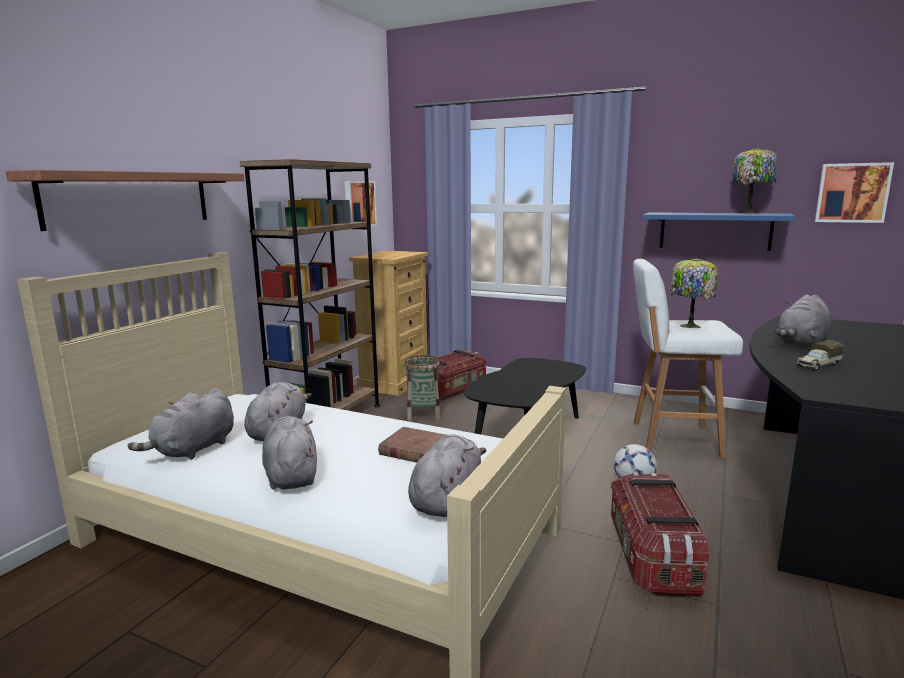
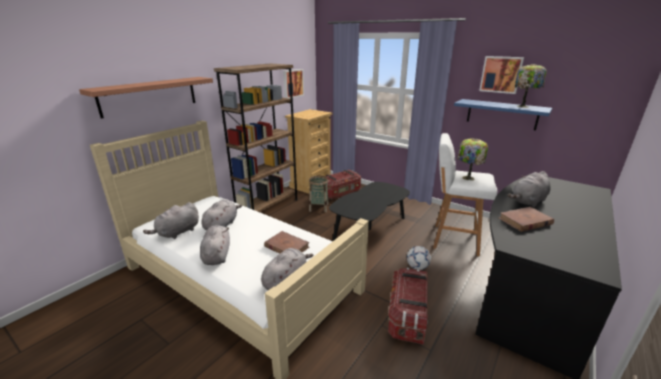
camera: 10 degrees right, 10 degrees up
toy truck [796,341,844,371] -> brown book [498,207,554,232]
picture [815,162,894,223] -> picture moved to [479,56,524,94]

